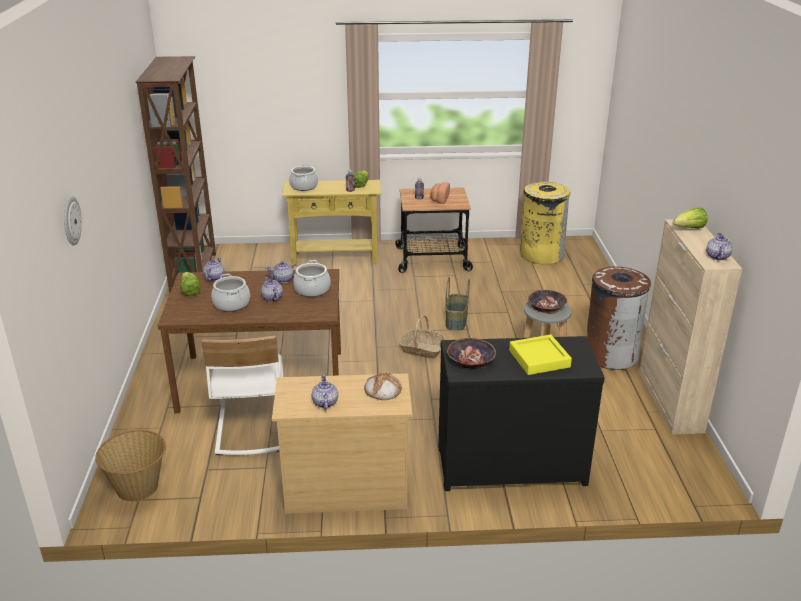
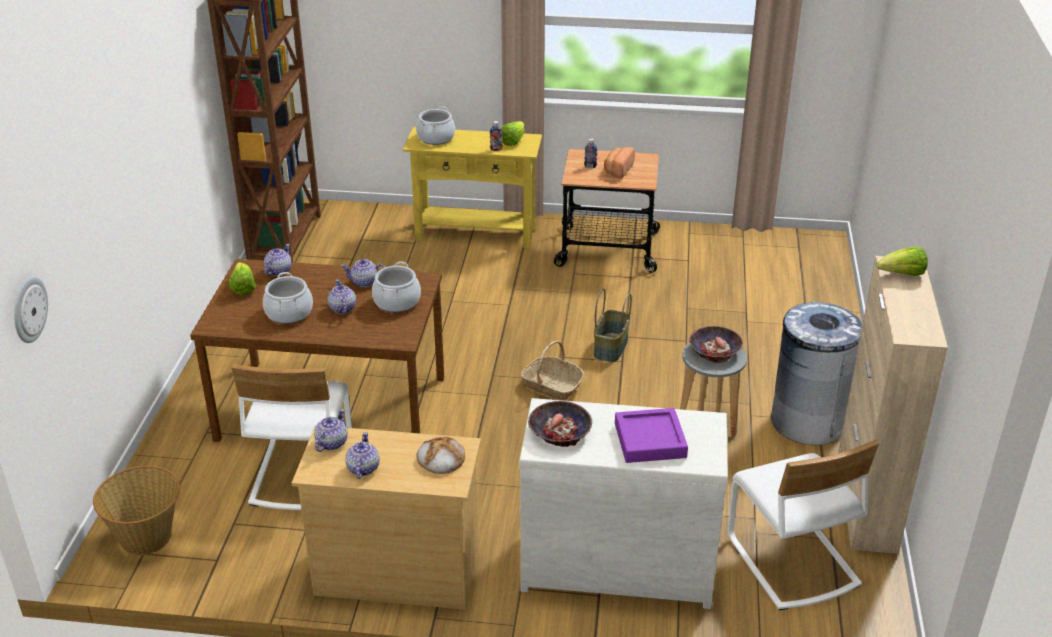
camera: 10 degrees right, 5 degrees up
wall clock [64,196,82,245] -> wall clock moved to [14,277,48,343]
black dresser [438,336,605,491] -> white dresser [519,398,728,609]
yellow tray [509,335,572,375] -> purple tray [615,408,688,463]
yellow trash can [520,182,570,265] -> none
brown trash can [587,266,651,370] -> grey trash can [771,302,862,445]
teapot [706,233,733,260] -> teapot moved to [314,409,348,452]
none -> white chair [728,440,879,610]

